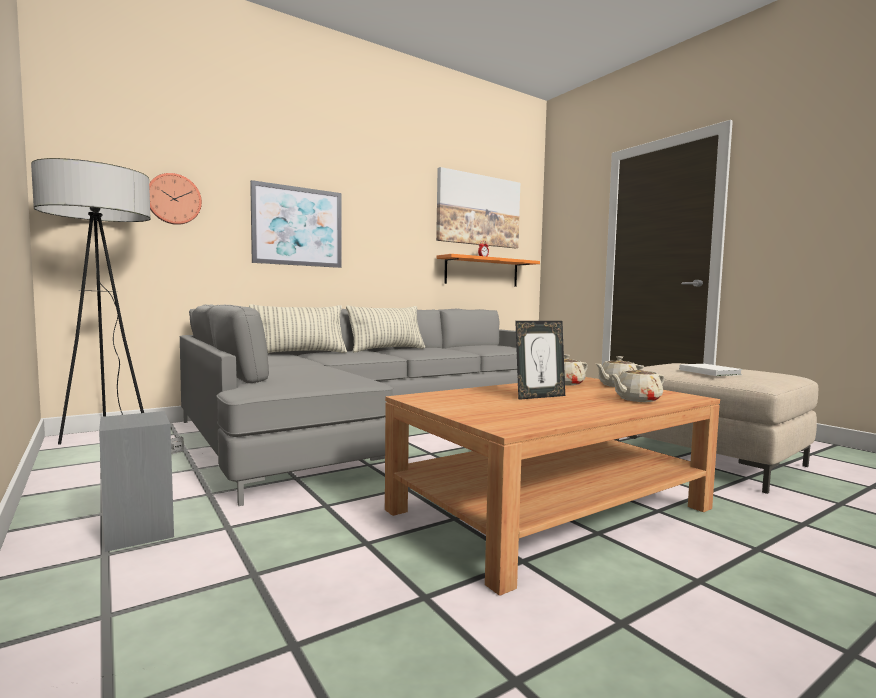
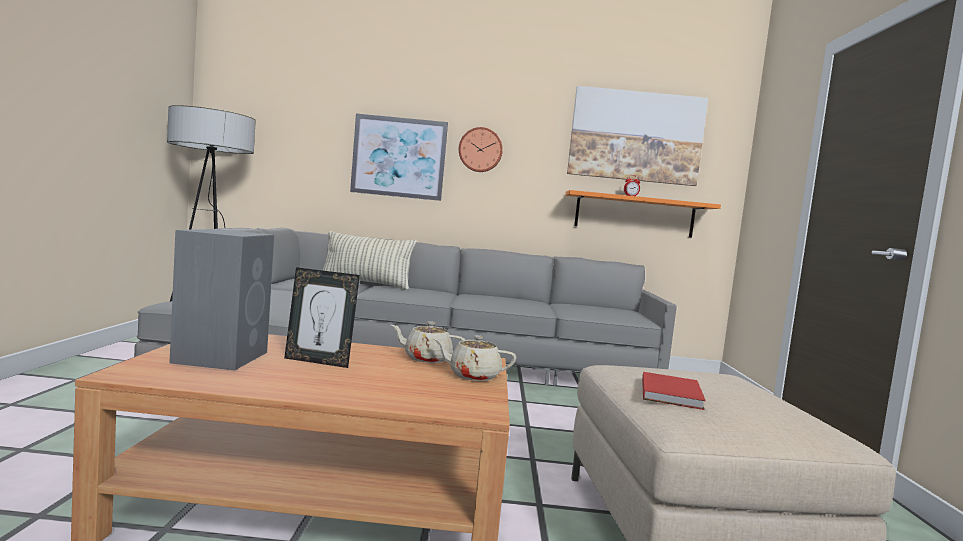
camera: 35 degrees right, 0 degrees up
grey speaker [99,411,174,552] -> grey speaker moved to [169,229,274,370]
wall clock [149,173,202,225] -> wall clock moved to [459,127,503,172]
pillow [346,305,425,353] -> none
beige teapot [611,365,665,402] -> none
white book [679,364,743,376] -> red book [642,372,706,410]

